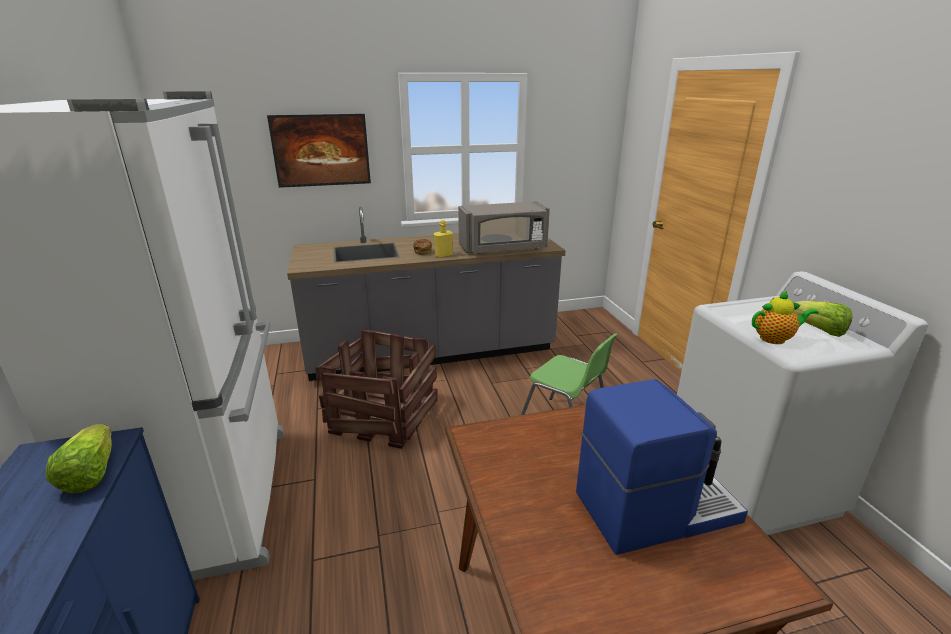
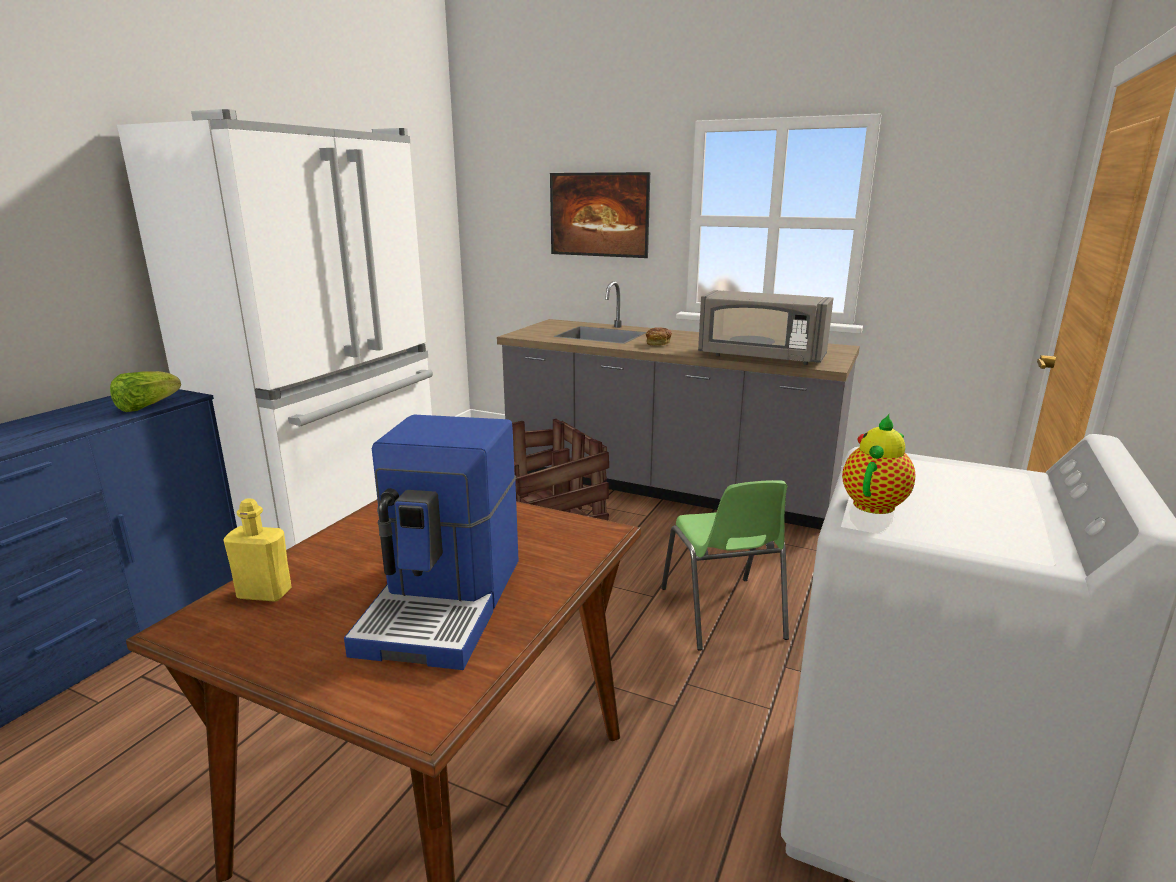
camera: 40 degrees right, 5 degrees down
yellow bottle [434,220,453,258] -> yellow bottle moved to [223,498,292,602]
coffee machine [576,379,748,555] -> coffee machine turned 75 degrees clockwise [344,415,519,670]
teapot [752,290,819,344] -> teapot turned 90 degrees counterclockwise [842,414,915,514]
lettuce [794,301,852,337] -> none

